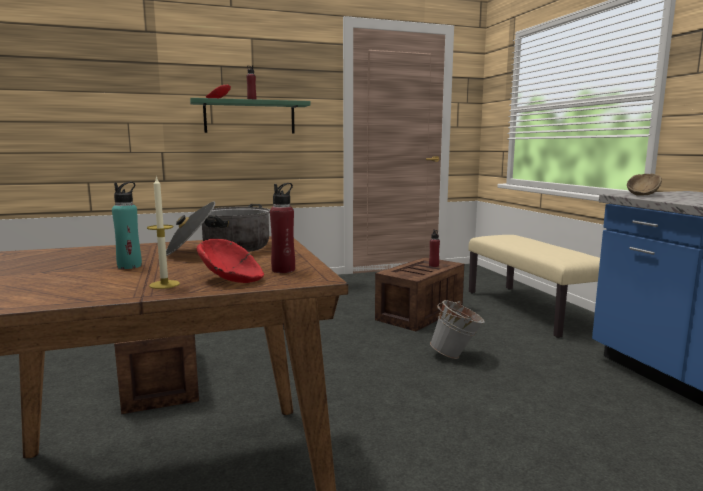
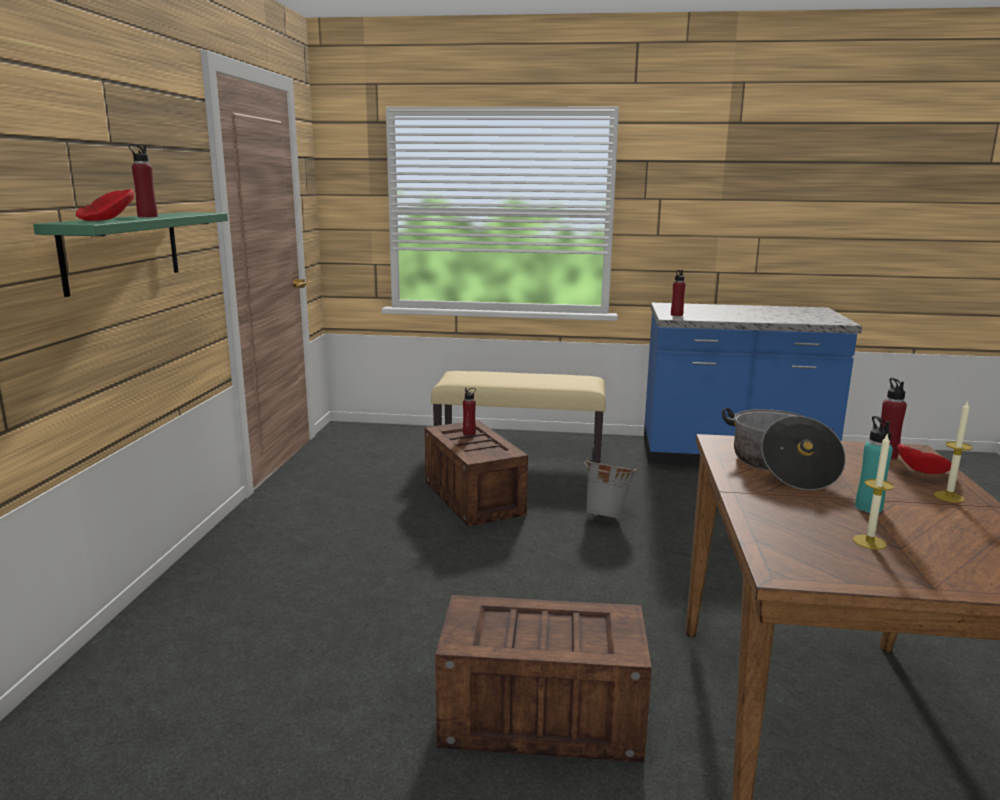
camera: 65 degrees left, 5 degrees up
brown bowl [627,174,662,196] -> red bottle [671,270,685,316]
none -> candle [853,433,894,550]

